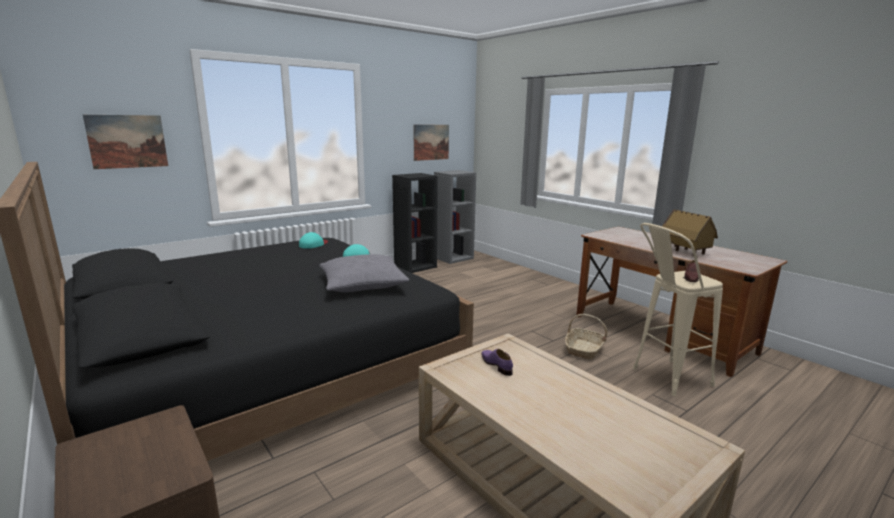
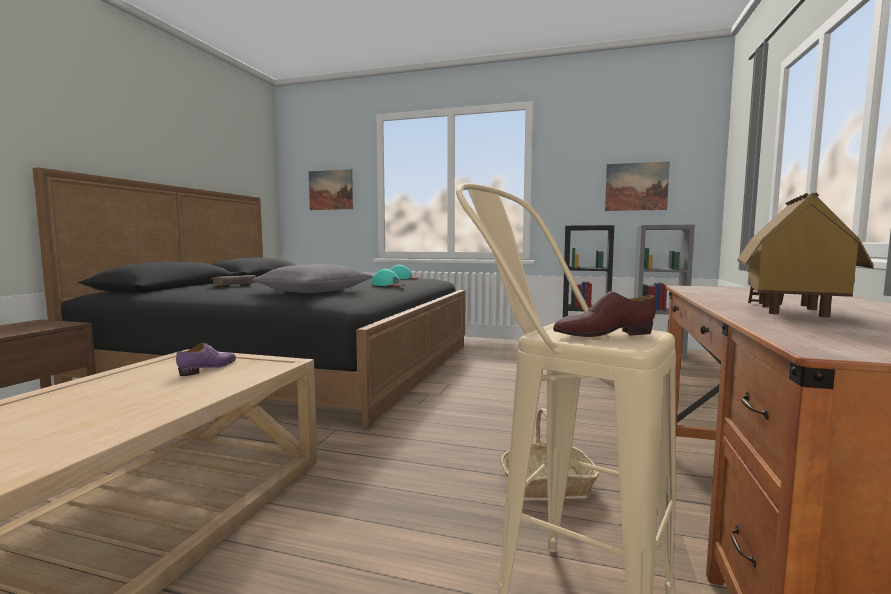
camera: 55 degrees right, 10 degrees down
none -> brown book [210,275,256,287]

